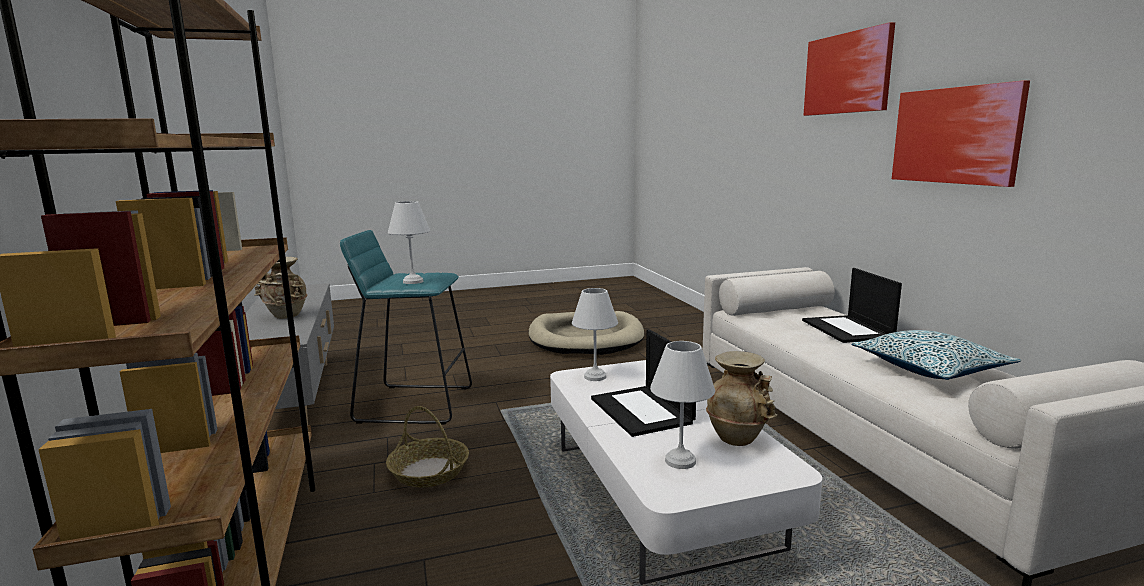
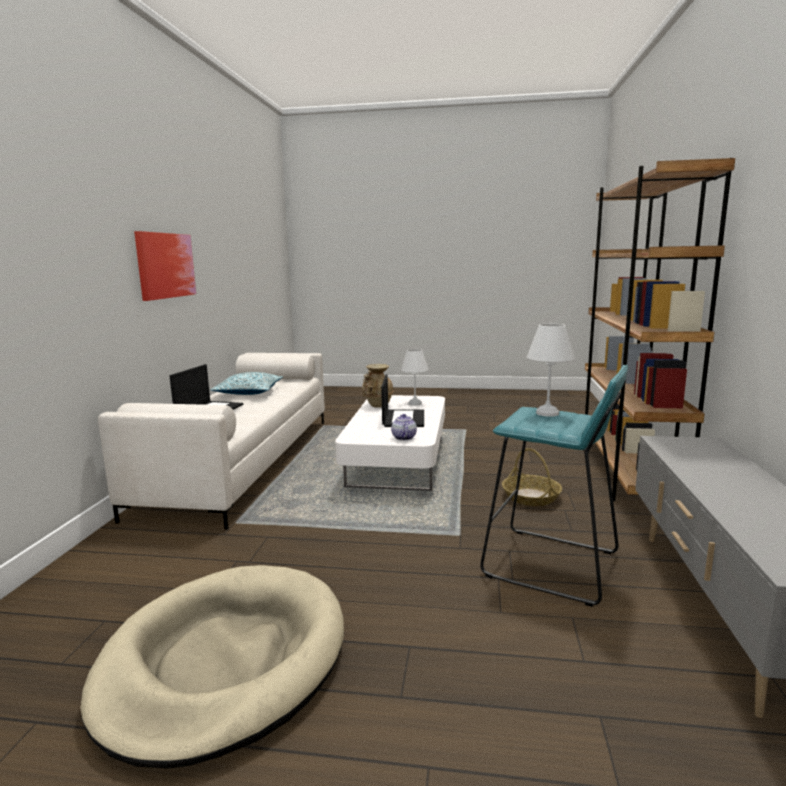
camera: 155 degrees left, 0 degrees up
beige vase [254,257,307,319] -> none
white table lamp [572,288,618,381] -> teapot [391,414,417,440]
picture [803,22,895,116] -> none

